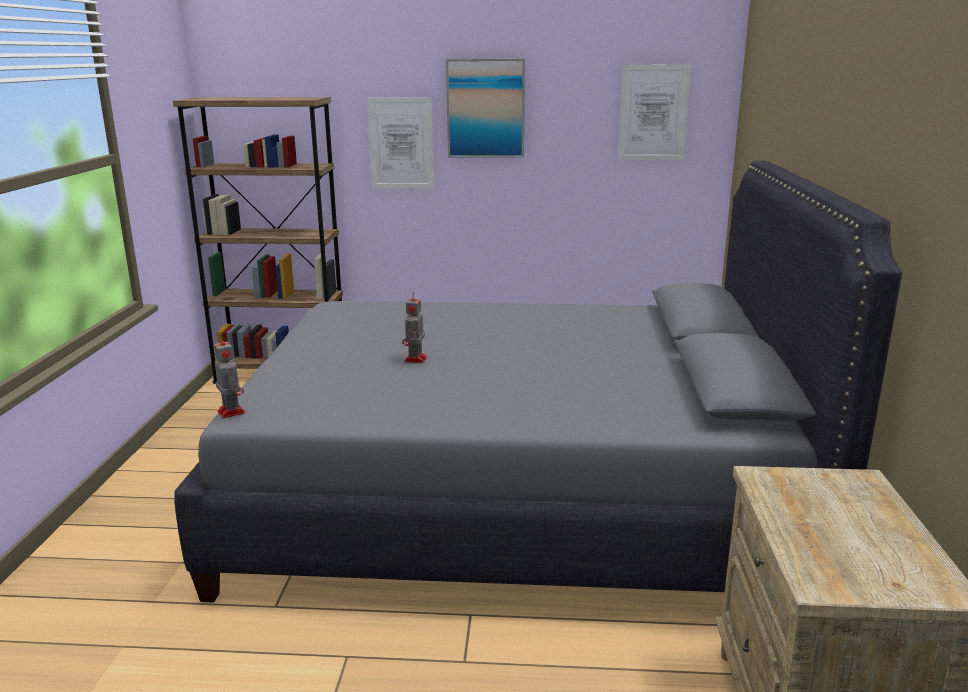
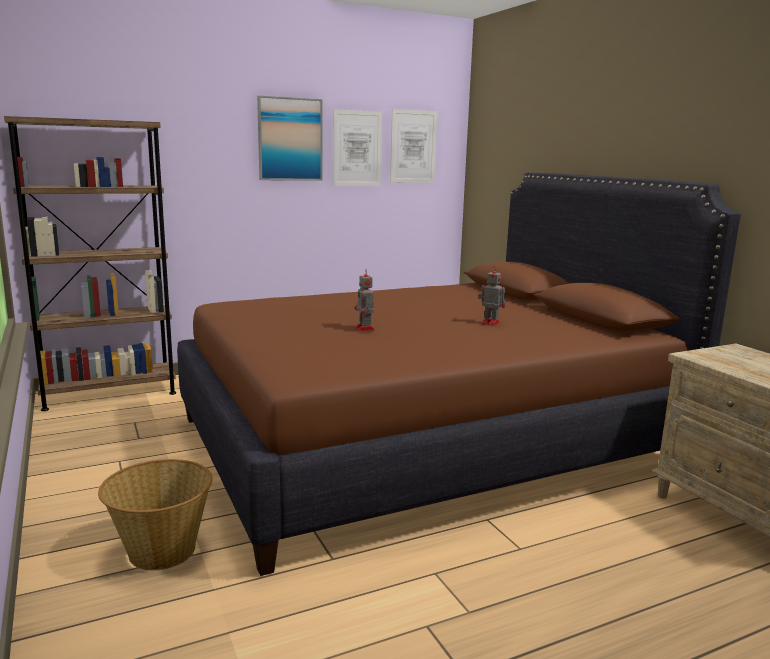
camera: 30 degrees left, 5 degrees down
grey bed [175,161,902,603] -> brown bed [177,173,741,576]
toy robot [214,335,245,418] -> toy robot moved to [478,266,505,326]
picture [367,97,434,189] -> picture moved to [333,109,382,186]
none -> basket [98,459,212,570]

